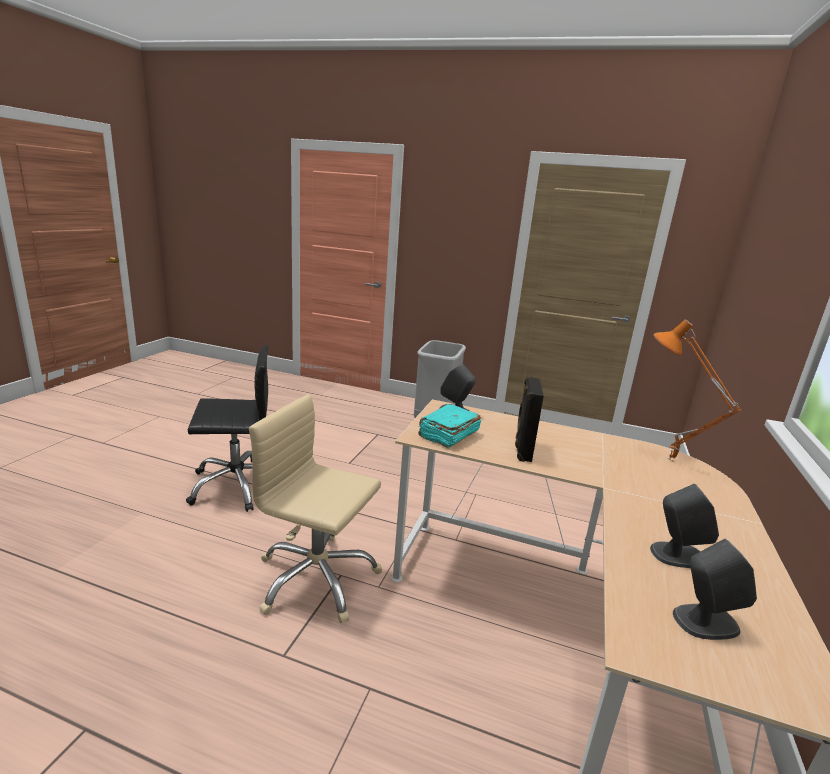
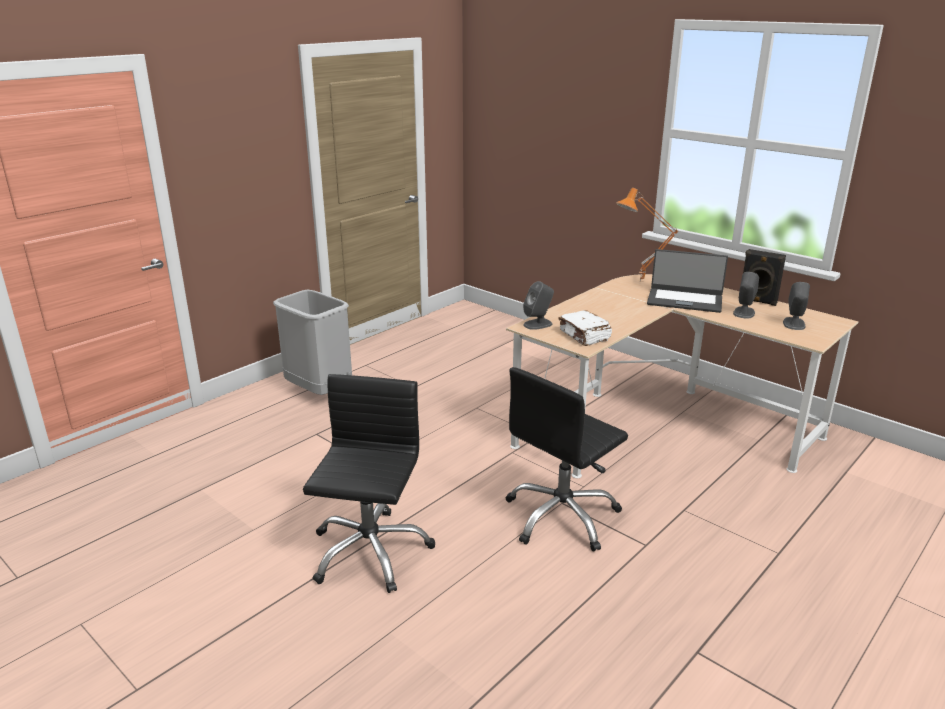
camera: 65 degrees left, 5 degrees up
beige office chair [249,394,382,623] -> black office chair [506,367,628,552]
turquoise book [418,404,481,448] -> white book [559,310,612,346]
black speaker [515,376,544,462] -> black speaker moved to [738,249,786,306]
none -> laptop [647,249,728,313]

